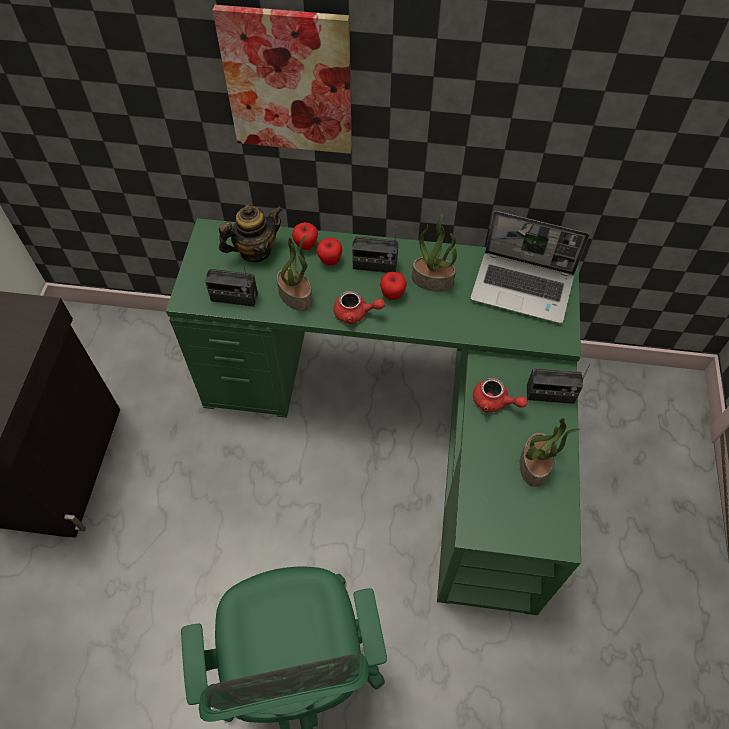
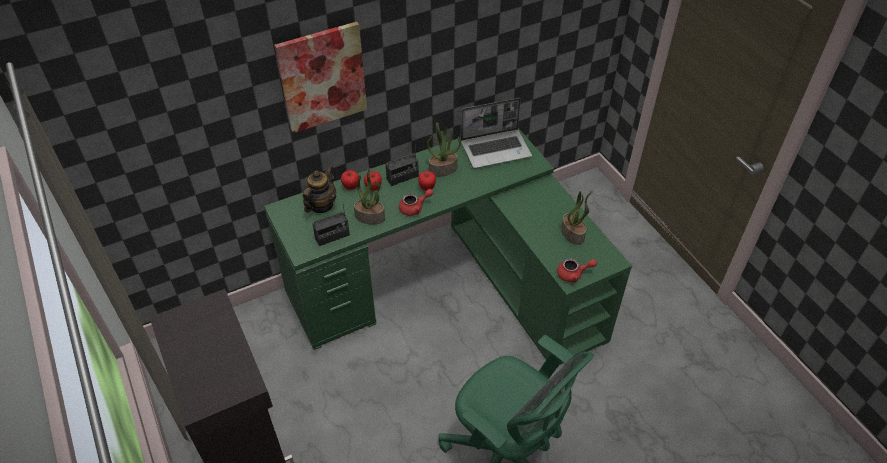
camera: 35 degrees left, 10 degrees down
red teapot [473,378,528,413] -> red teapot moved to [557,258,597,282]
radio [527,364,590,404] -> none

